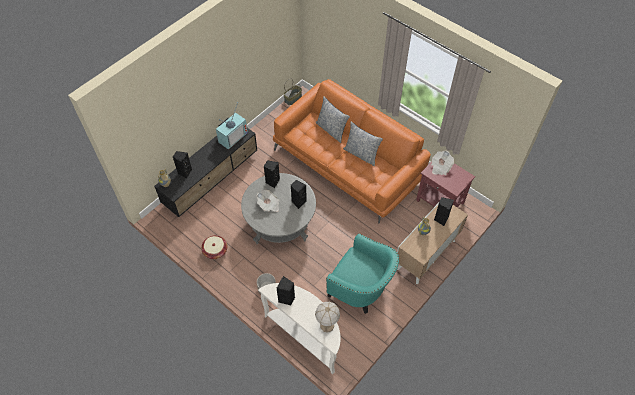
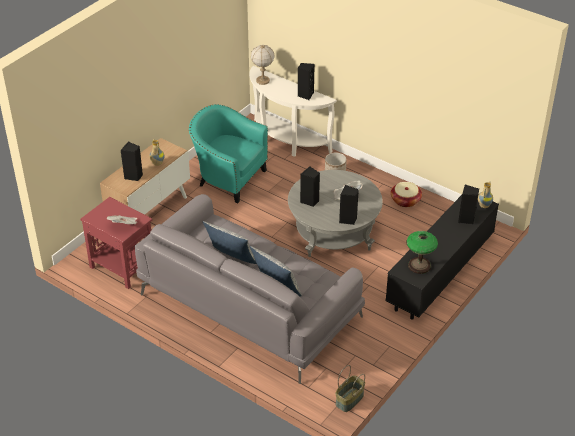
camera: 175 degrees right, 15 degrees down
television [216,102,248,150] -> table lamp [406,231,438,274]
orange sofa [273,79,431,224] -> grey sofa [135,194,365,384]

